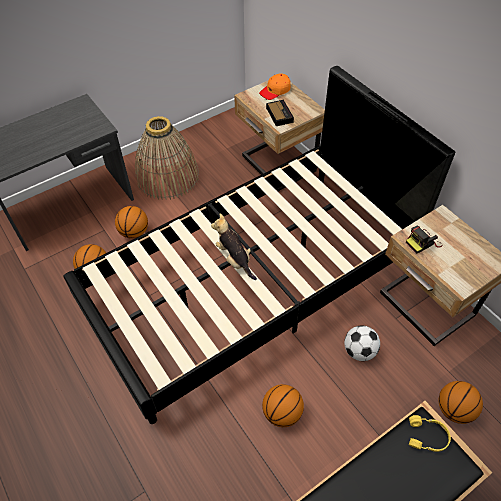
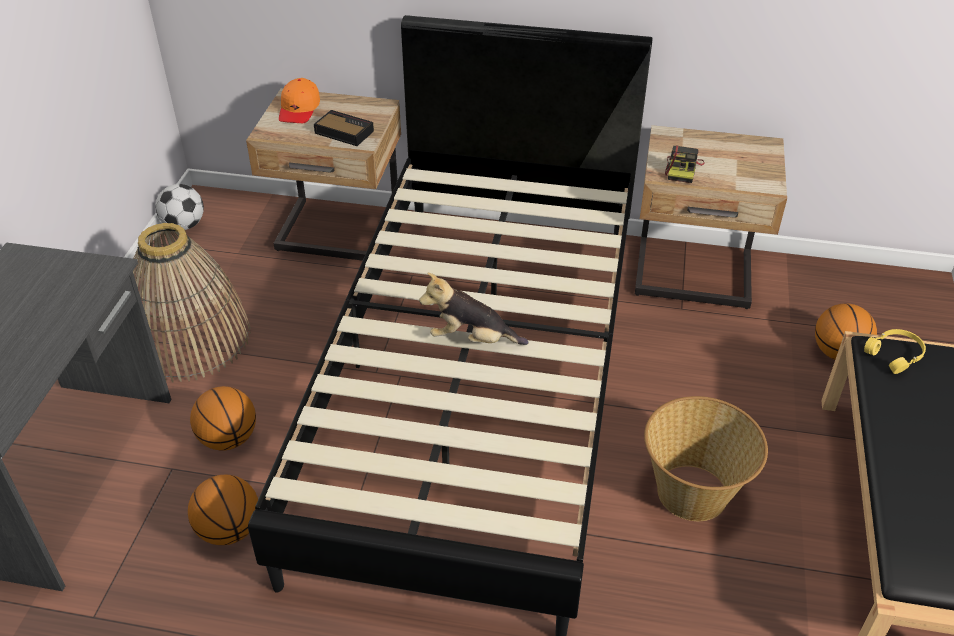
camera: 45 degrees left, 10 degrees down
basketball [262,384,304,427] -> basket [644,396,768,521]
football [344,326,380,361] -> football moved to [155,184,204,230]

